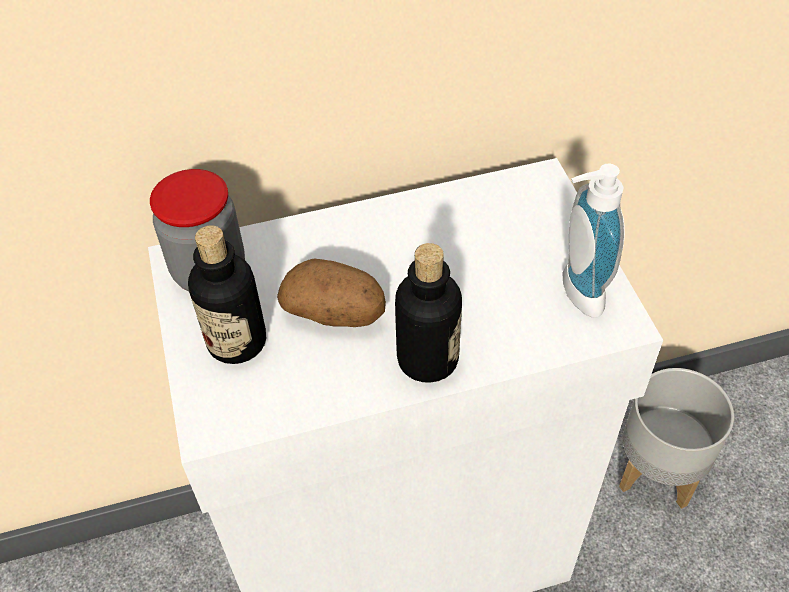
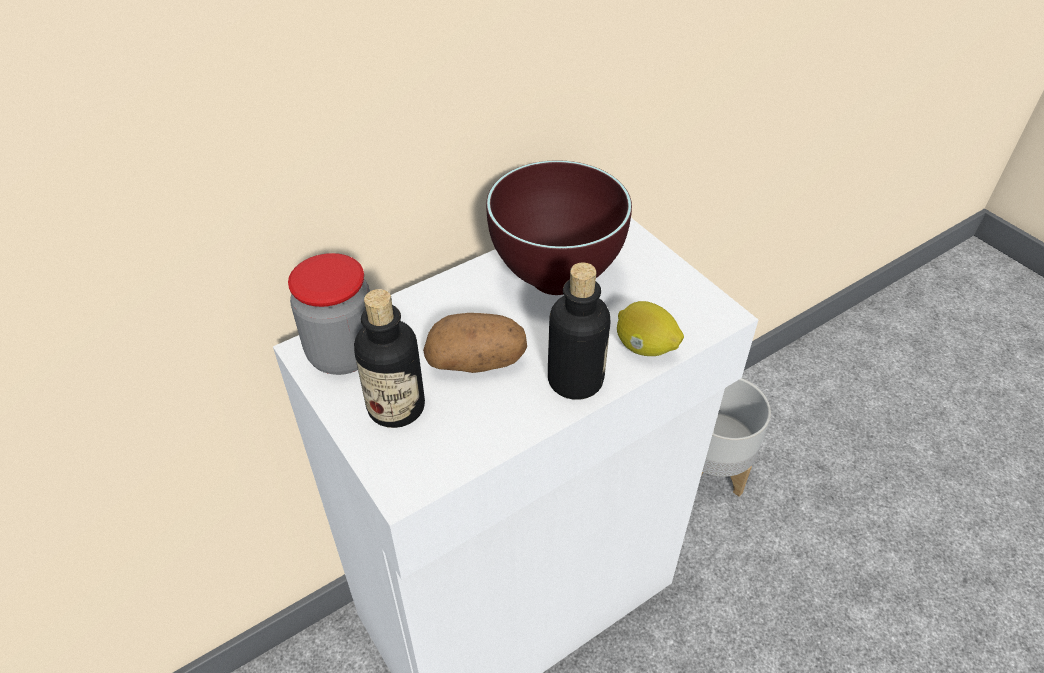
camera: 20 degrees left, 5 degrees down
soap dispenser [562,163,625,317] -> none
none -> brown bowl [486,160,632,295]
none -> lemon [617,301,684,356]

